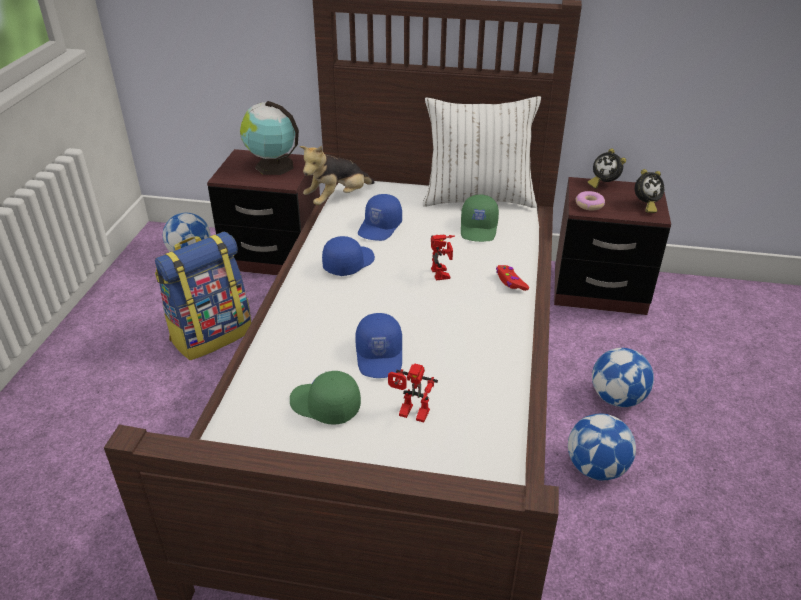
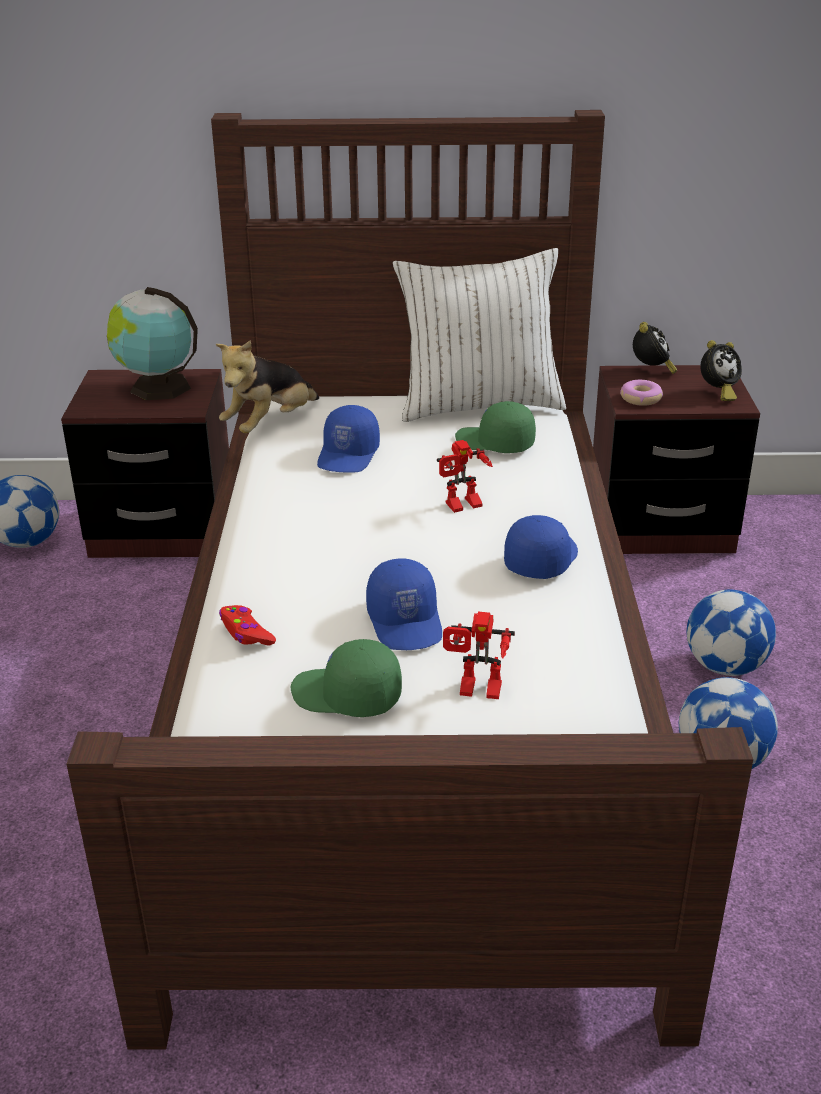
camera: 10 degrees left, 5 degrees down
backpack [155,232,251,360] -> none
blue cap [322,236,375,276] -> blue cap moved to [504,515,578,579]
toy robot [431,234,455,281] -> toy robot turned 90 degrees clockwise [437,440,493,513]
green cap [461,195,499,242] -> green cap turned 120 degrees clockwise [455,401,536,453]
red game controller [496,265,529,291] -> red game controller moved to [219,605,276,646]
alarm clock [588,148,626,189] -> alarm clock turned 120 degrees counterclockwise [633,322,677,374]

